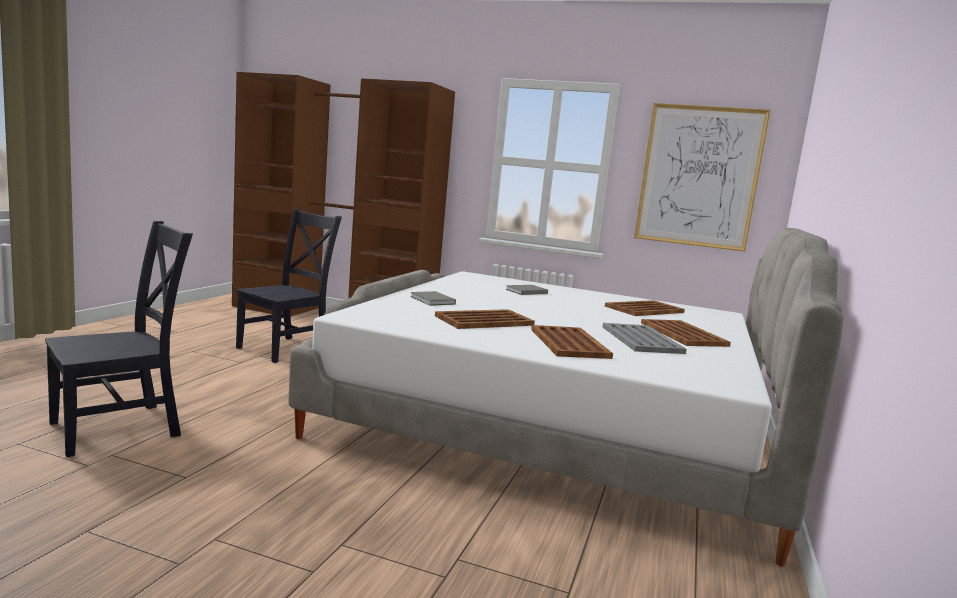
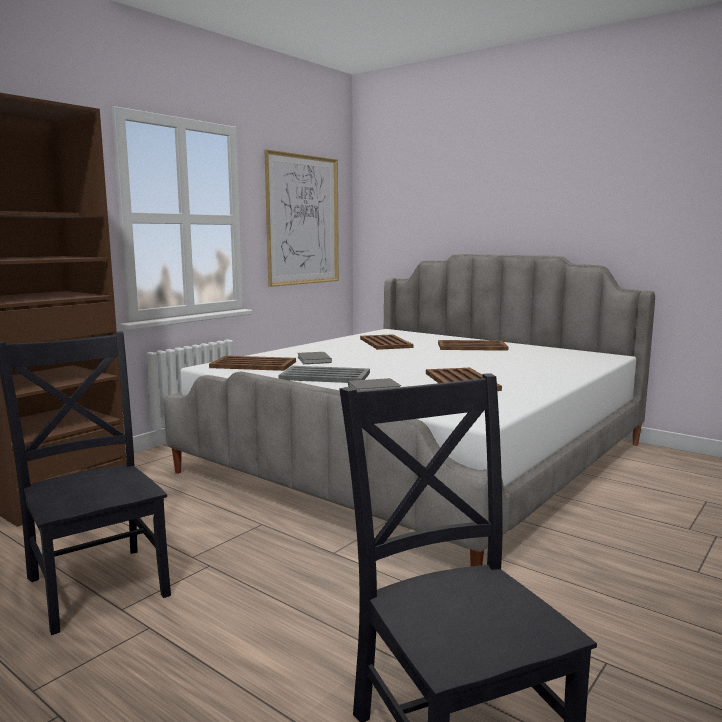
camera: 70 degrees left, 0 degrees up
brown tray [531,325,613,359] -> brown tray moved to [209,356,296,371]
grey tray [602,323,687,354] -> grey tray moved to [279,366,370,383]

